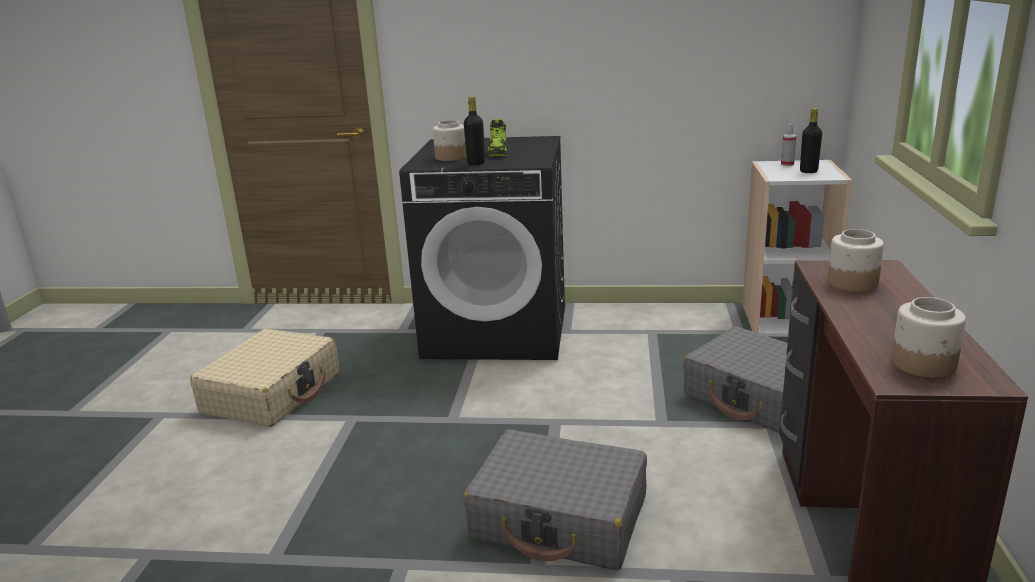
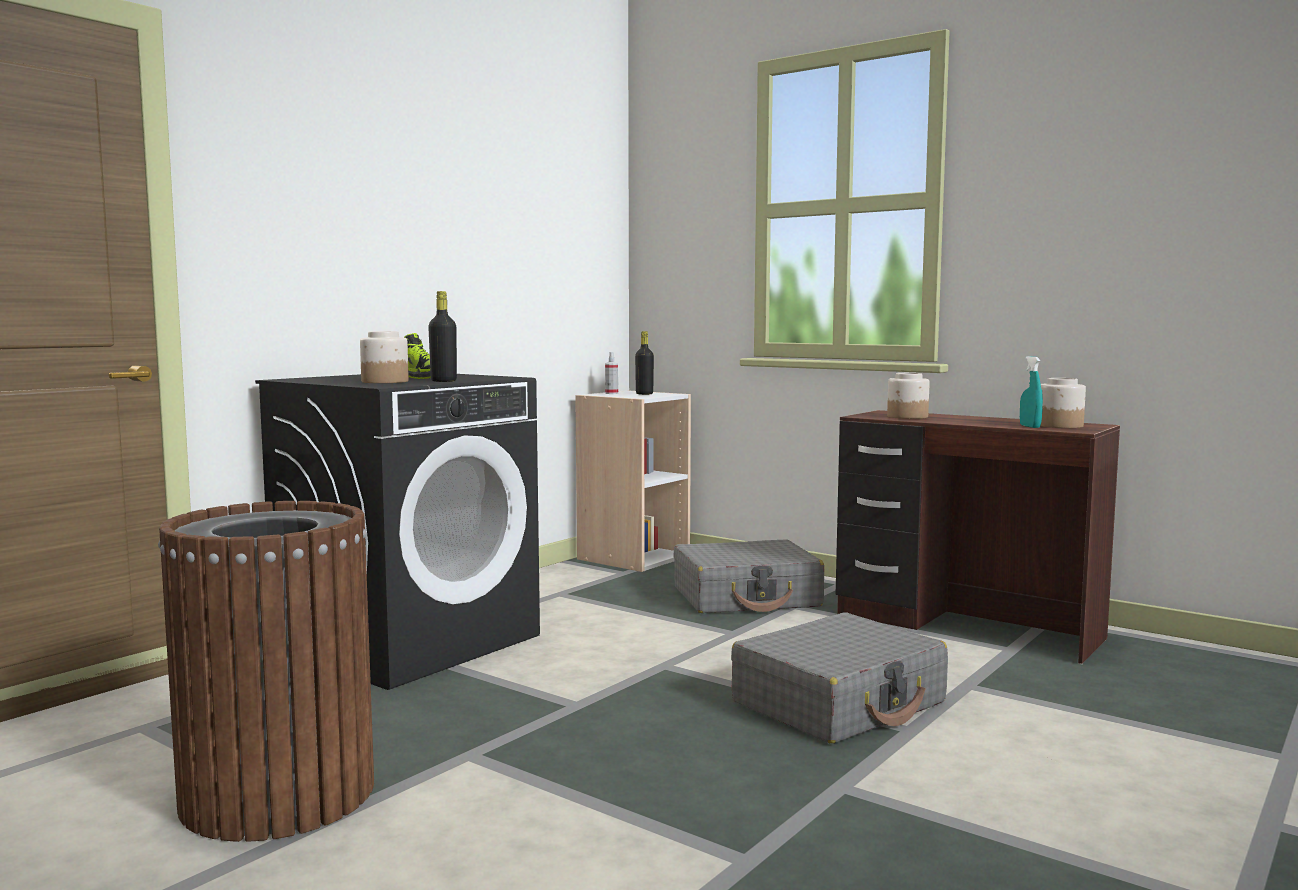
camera: 60 degrees left, 15 degrees down
beige suitcase [190,329,339,427] -> brown trash can [158,501,374,842]
none -> turquoise spray bottle [1020,356,1043,428]

